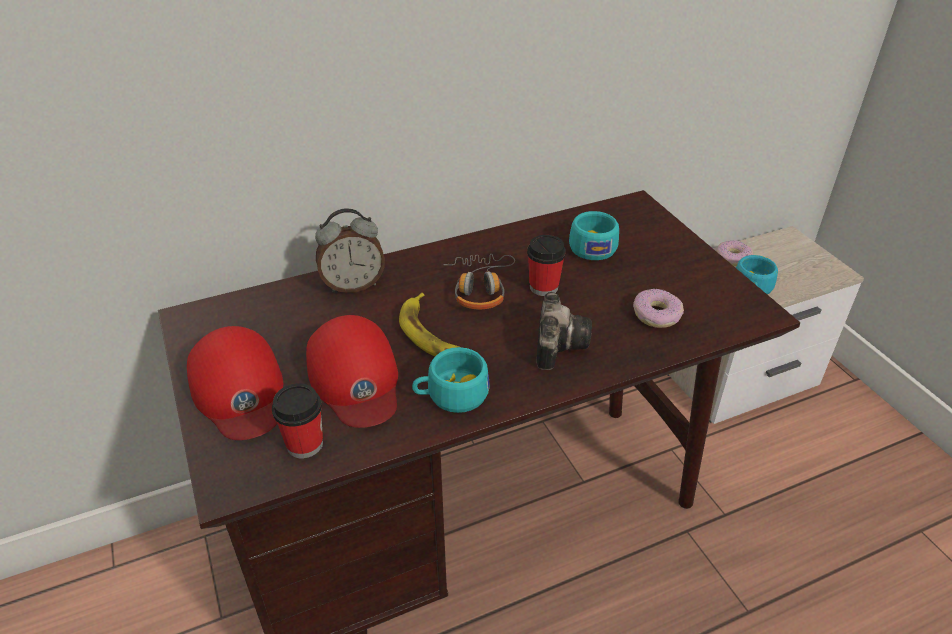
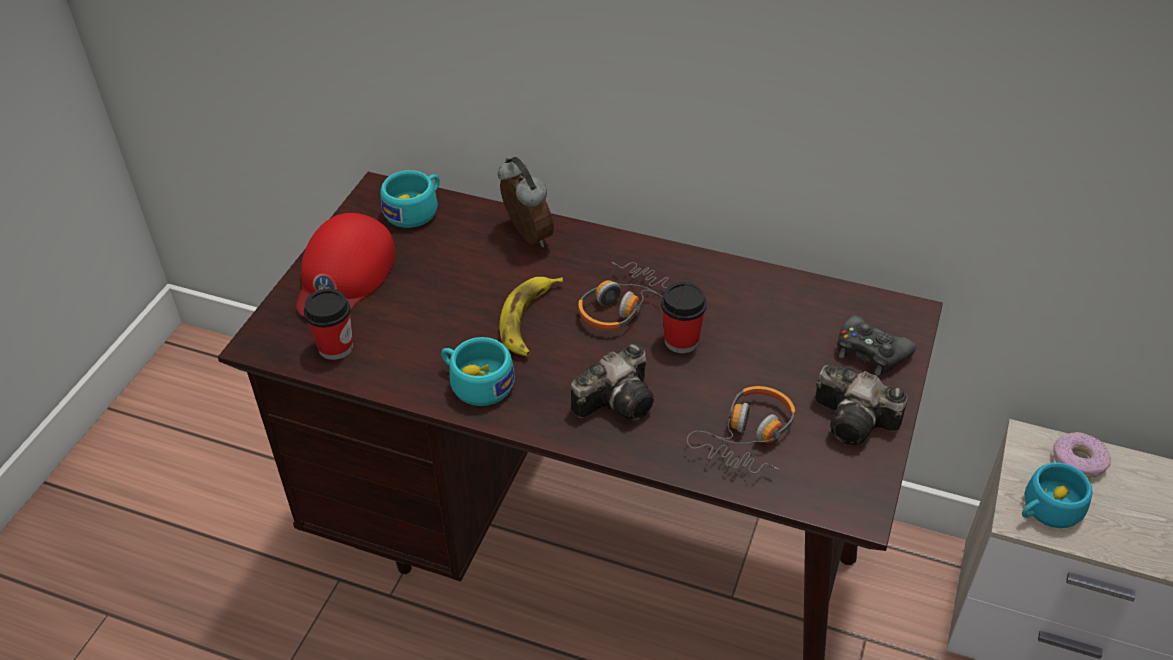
camera: 45 degrees right, 5 degrees up
red cap [306,315,398,428] -> none
alarm clock [315,208,385,293] -> alarm clock turned 150 degrees counterclockwise [498,157,554,247]
turquoise cup [569,211,619,260] -> turquoise cup moved to [380,170,440,228]
donut [633,289,684,328] -> headphones [687,386,796,473]
none -> camera [815,365,908,445]
none -> black game controller [838,315,916,376]

